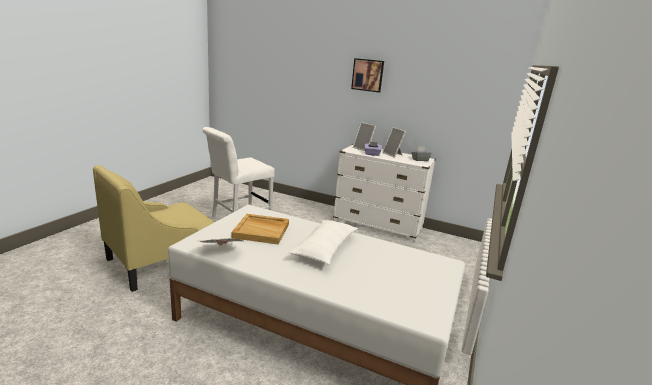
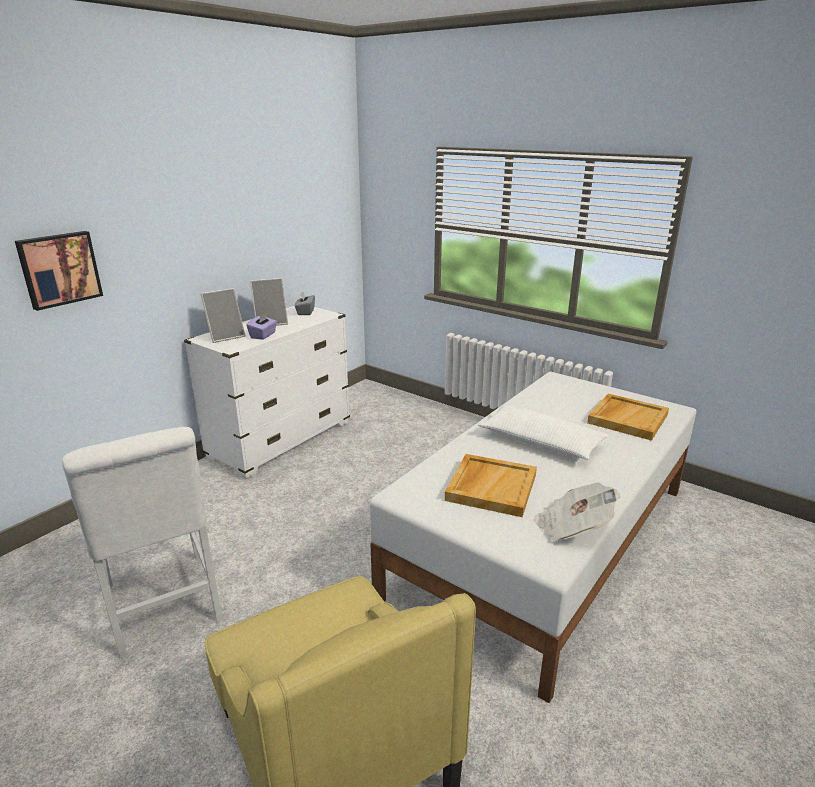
camera: 75 degrees left, 5 degrees up
picture [351,58,384,93] -> picture moved to [15,231,103,311]
none -> beige tray [587,393,669,441]

